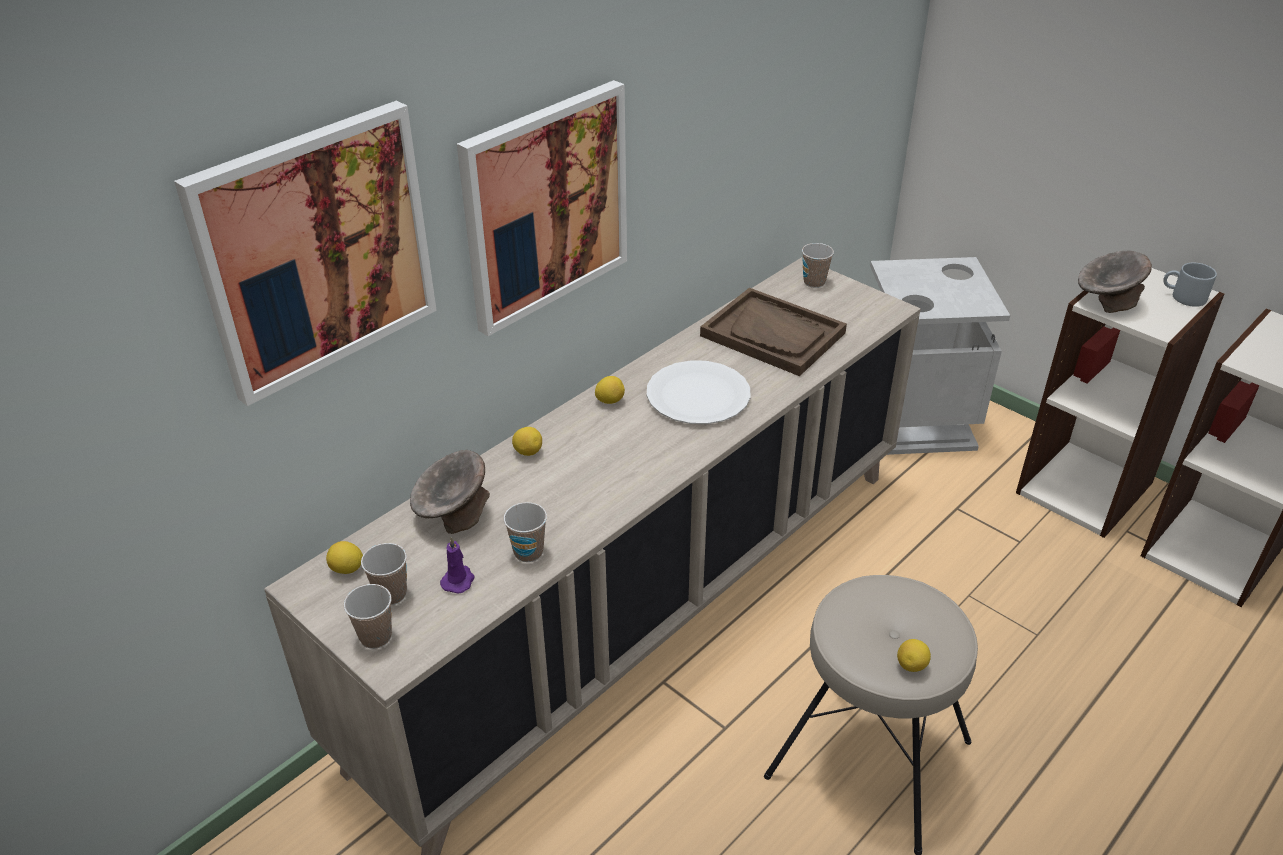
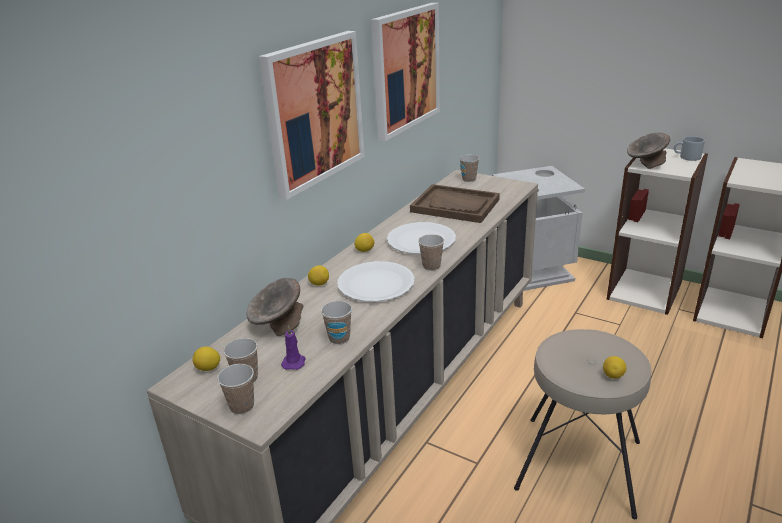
camera: 10 degrees left, 10 degrees down
picture [174,101,437,406] -> picture moved to [371,3,440,141]
none -> white plate [337,261,415,302]
none -> cup [418,234,444,271]

